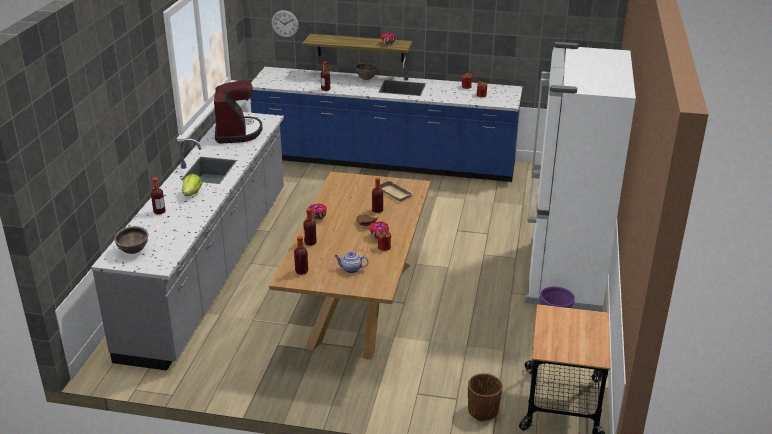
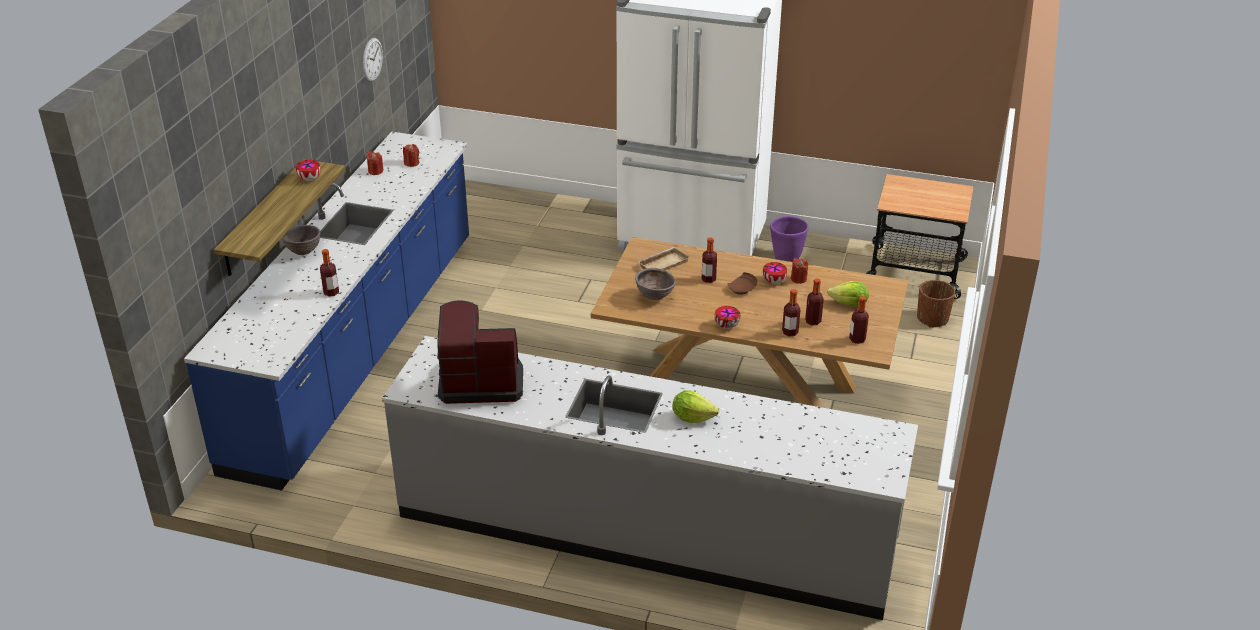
camera: 85 degrees left, 5 degrees up
brown bowl [114,226,148,254] -> brown bowl moved to [635,268,676,300]
bottle [151,177,165,215] -> bottle moved to [805,278,824,325]
wall clock [272,10,299,38] -> wall clock moved to [363,38,383,82]
teapot [335,252,369,273] -> lettuce [827,281,869,306]

